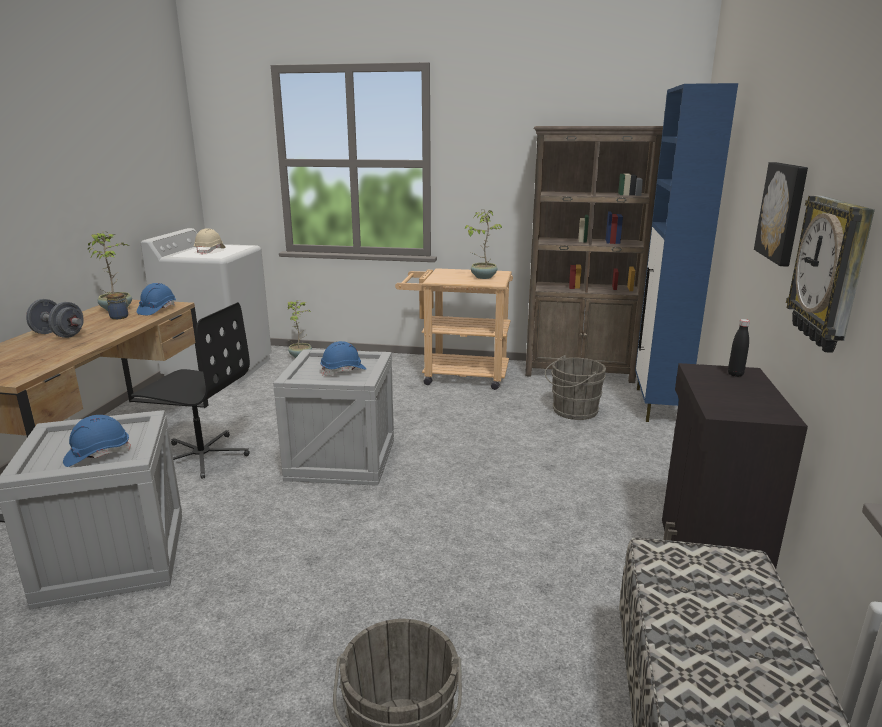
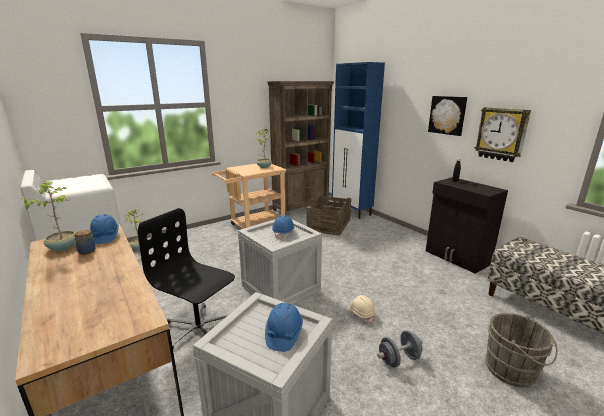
camera: 45 degrees left, 0 degrees up
grey dumbbell [26,299,84,338] -> grey dumbbell moved to [377,330,423,368]
black office chair [131,302,250,479] -> black office chair turned 120 degrees counterclockwise [138,208,235,349]
beige hard hat [194,228,226,255] -> beige hard hat moved to [347,295,376,322]
grey bucket [545,355,606,420] -> crate [306,195,351,236]

